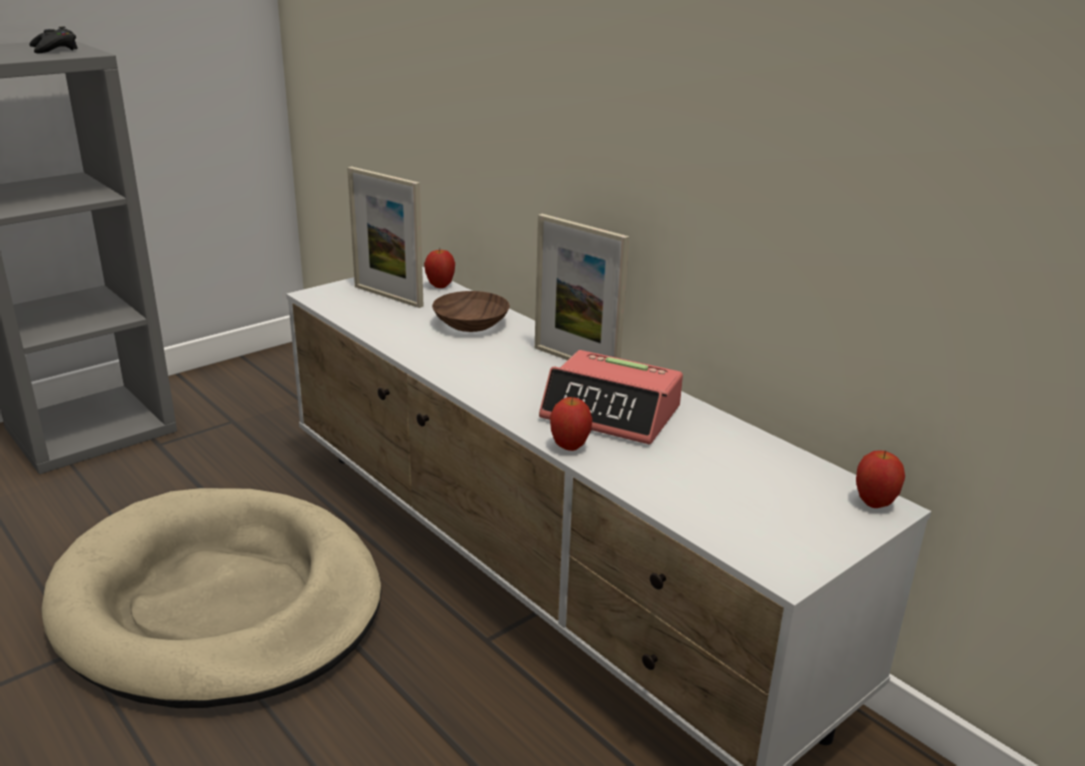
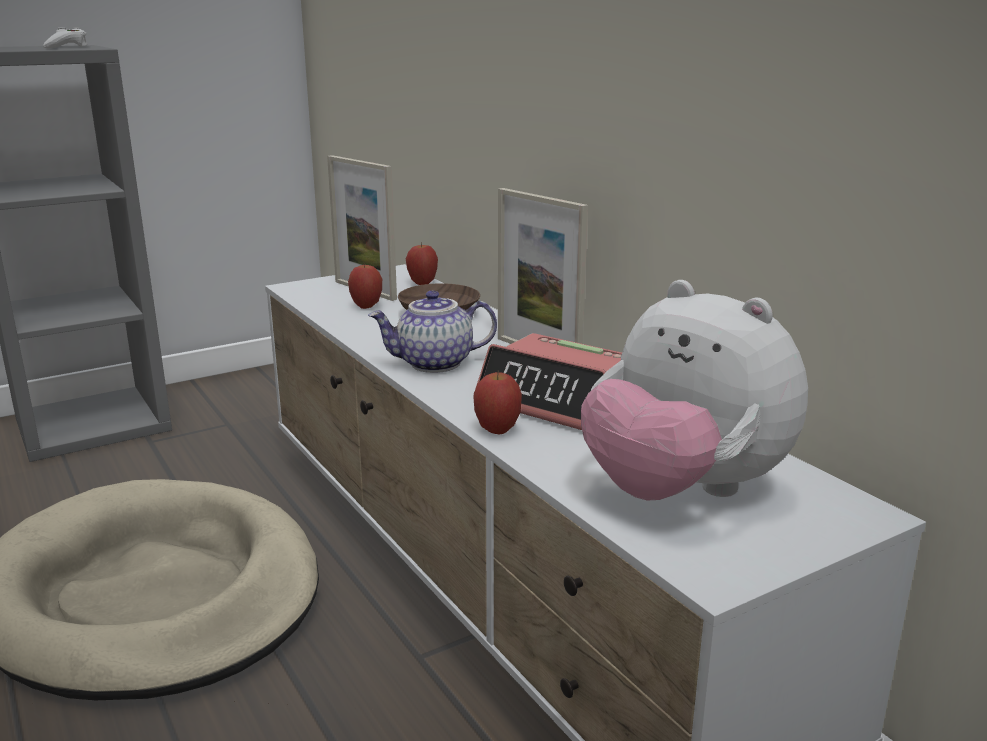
camera: 10 degrees right, 5 degrees down
black game controller [29,27,78,53] -> white game controller [43,27,87,48]
apple [856,450,905,508] -> apple moved to [348,263,382,309]
none -> teapot [368,290,497,373]
none -> plush toy [581,280,808,501]

